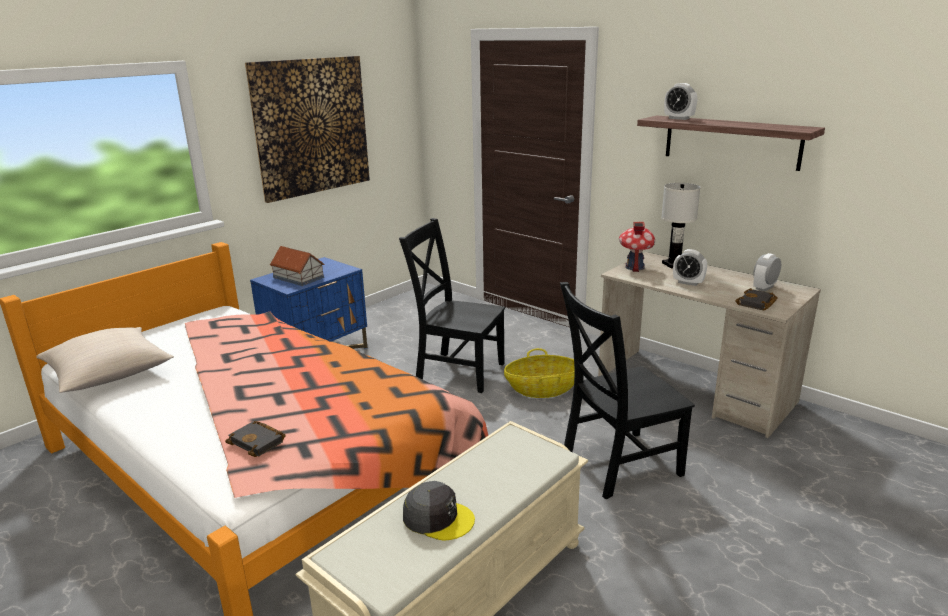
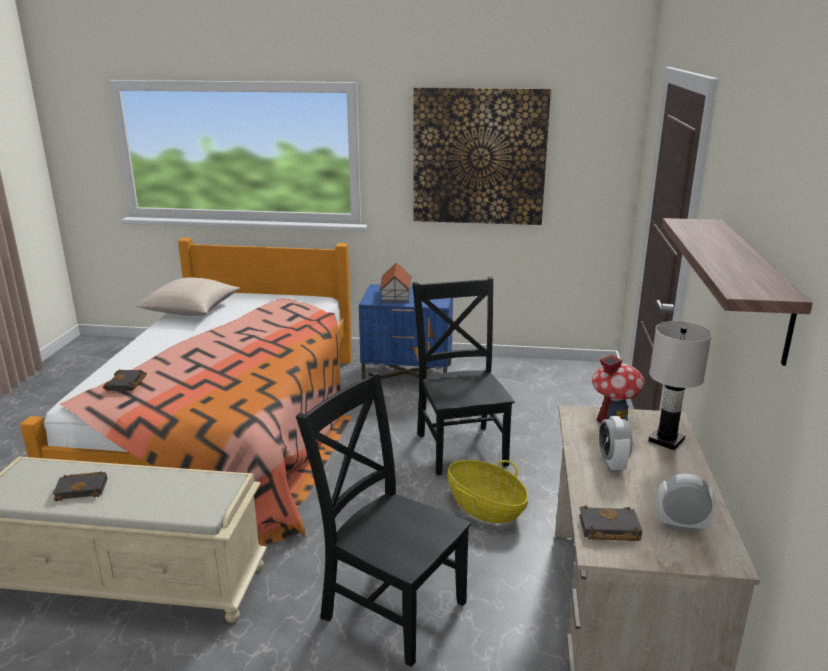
camera: 55 degrees right, 0 degrees up
grey cap [403,481,475,540] -> black book [53,471,107,501]
alarm clock [664,83,697,120] -> none

